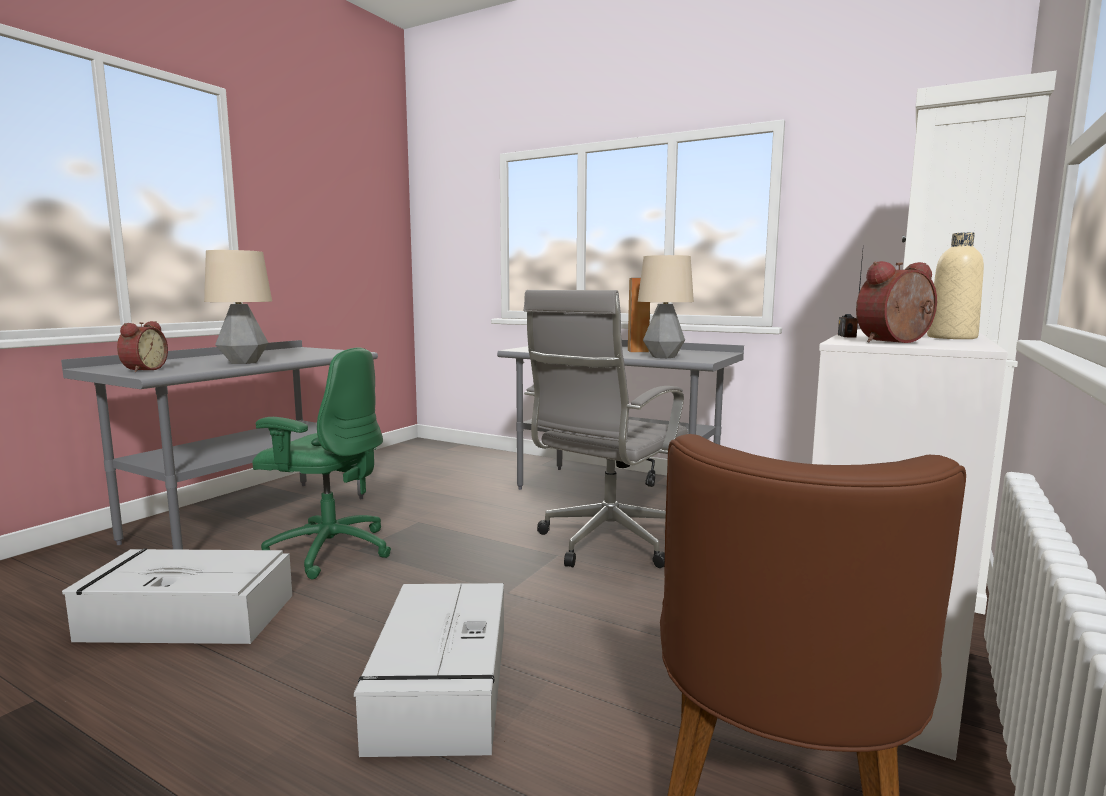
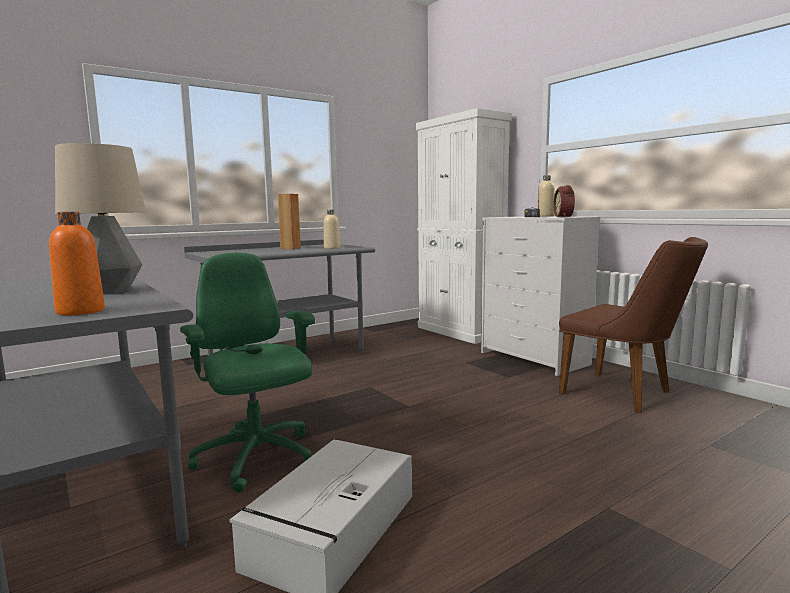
camera: 65 degrees left, 0 degrees up
alarm clock [117,321,168,372] -> orange bottle [49,212,105,316]
green office chair [252,347,391,579] -> green office chair turned 75 degrees counterclockwise [180,253,315,493]
grey storage box [354,583,504,757] -> none
grey office chair [524,290,688,568] -> none
table lamp [638,255,694,358] -> beige bottle [324,210,340,249]

